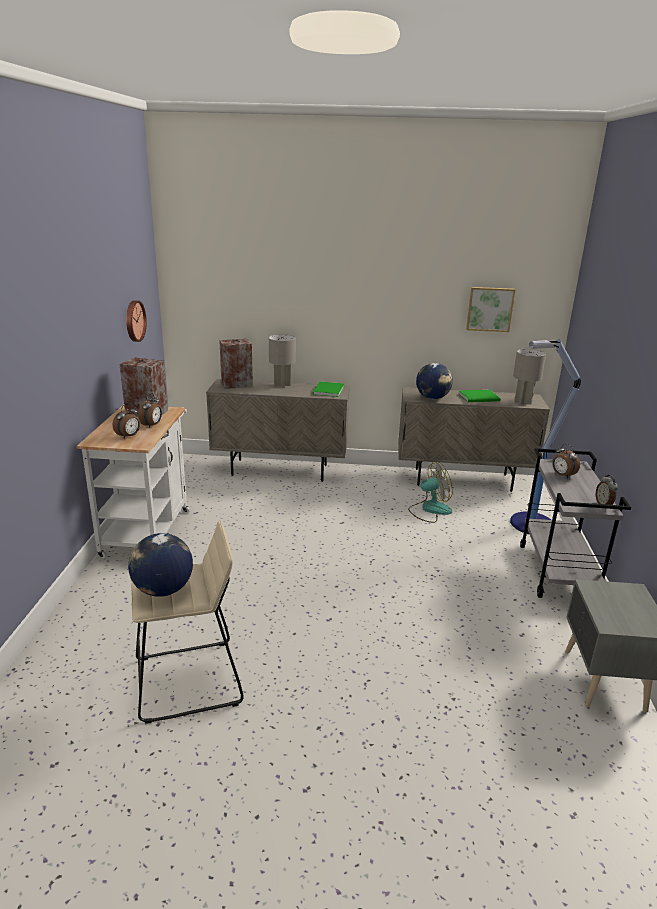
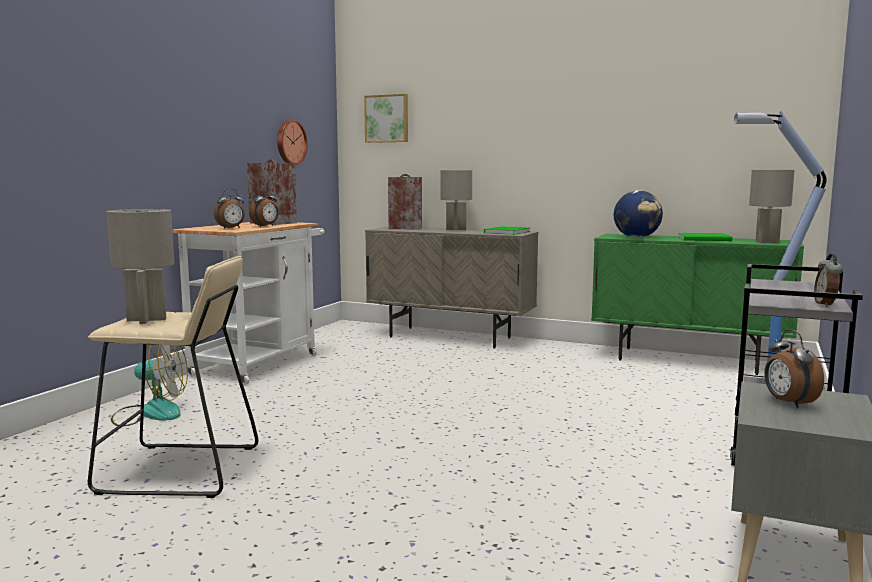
camera: 20 degrees right, 15 degrees down
globe [128,533,193,597] -> grey table lamp [106,209,174,324]
beige cabinet [398,387,550,492] -> green cabinet [591,234,804,375]
fan [408,462,453,523] -> fan moved to [111,344,188,426]
picture [466,287,515,332] -> picture moved to [364,94,408,143]
alarm clock [552,444,580,478] -> alarm clock moved to [764,329,824,408]

